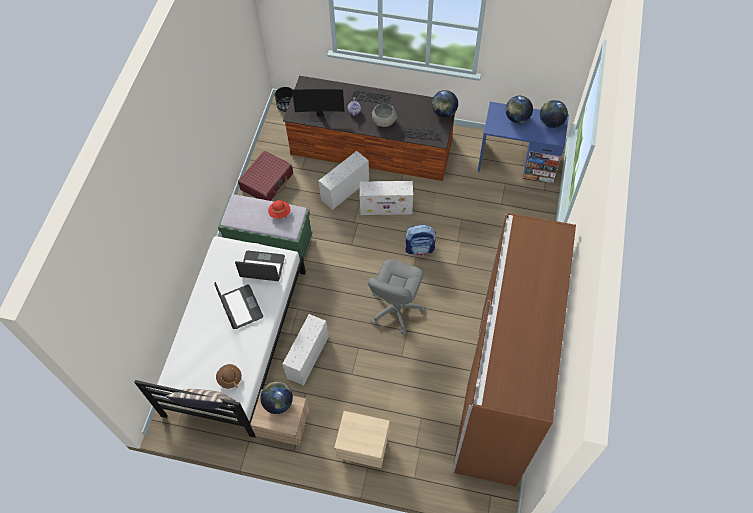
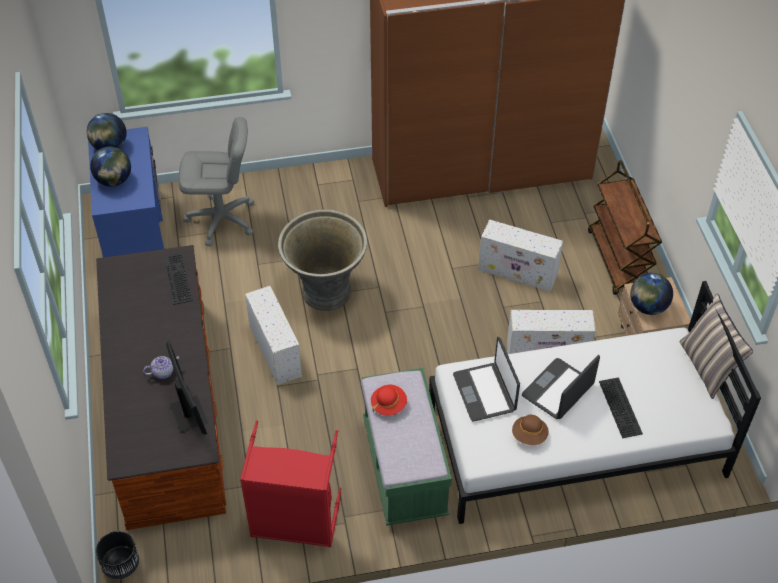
camera: 115 degrees left, 10 degrees down
brown hat [216,364,242,389] -> brown hat moved to [512,415,549,445]
red suitcase [238,151,293,201] -> red laundry basket [240,420,342,547]
white storage box [319,151,369,210] -> white storage box moved to [478,219,563,292]
beige nightstand [334,411,390,468] -> brown cart [588,160,662,295]
keyboard [350,90,392,105] -> keyboard moved to [599,377,643,438]
grey office chair [367,259,425,335] -> grey office chair moved to [178,117,254,246]
grey bowl [371,103,397,127] -> none
backpack [406,225,436,256] -> grey planter [278,209,367,311]
globe [432,90,458,117] -> none

